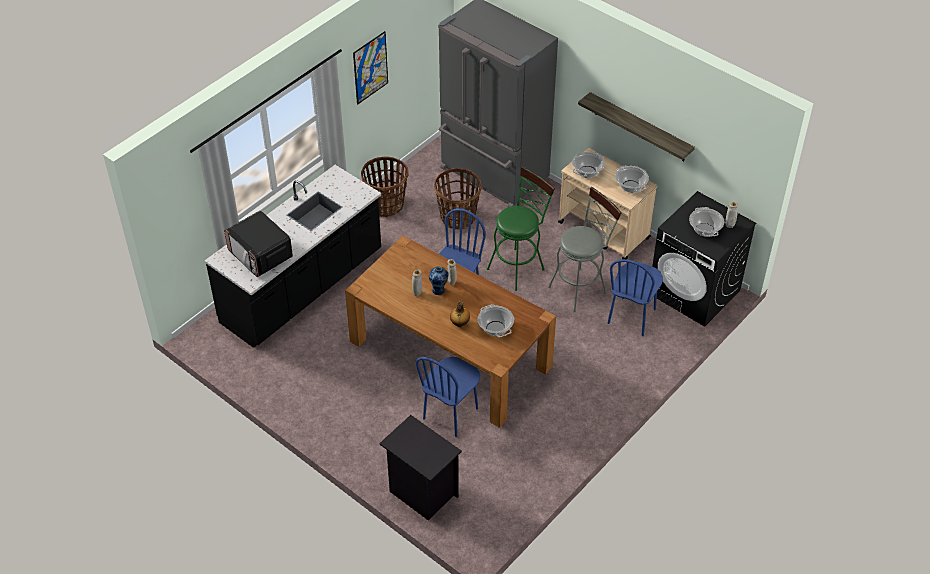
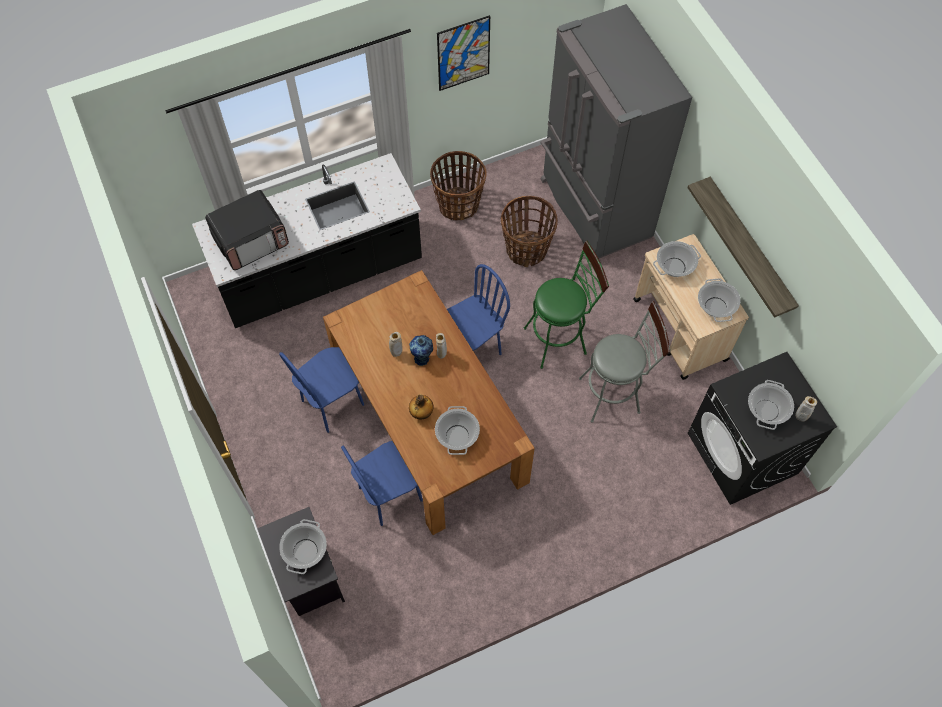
camera: 25 degrees right, 15 degrees up
microwave [224,210,293,277] -> microwave turned 105 degrees counterclockwise [205,190,289,270]
blue chair [608,259,663,336] -> blue chair moved to [279,347,364,433]
none -> cooking pot [279,519,327,574]

